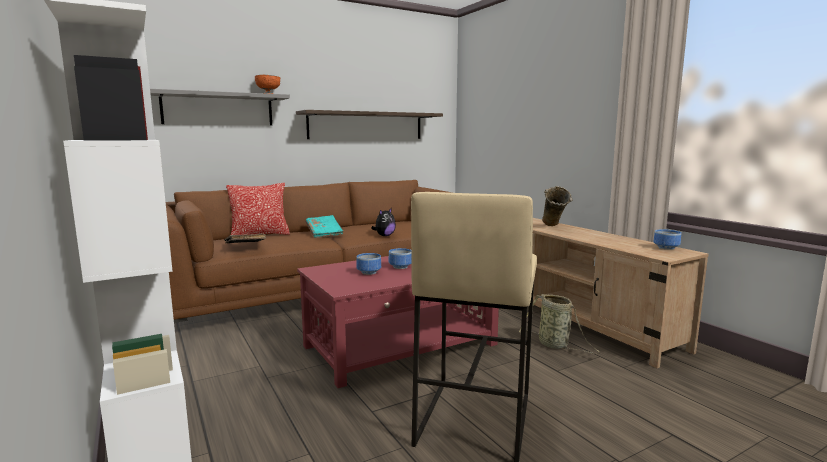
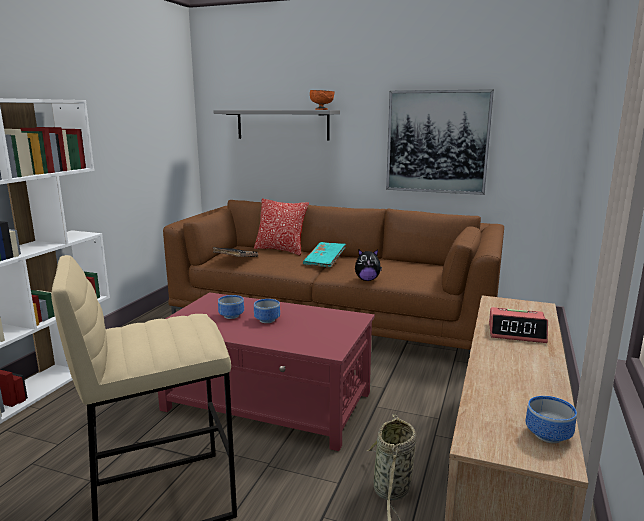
camera: 50 degrees right, 5 degrees up
shelf [296,110,443,139] -> picture [386,89,494,195]
beige vase [542,186,572,226] -> alarm clock [489,307,548,343]

